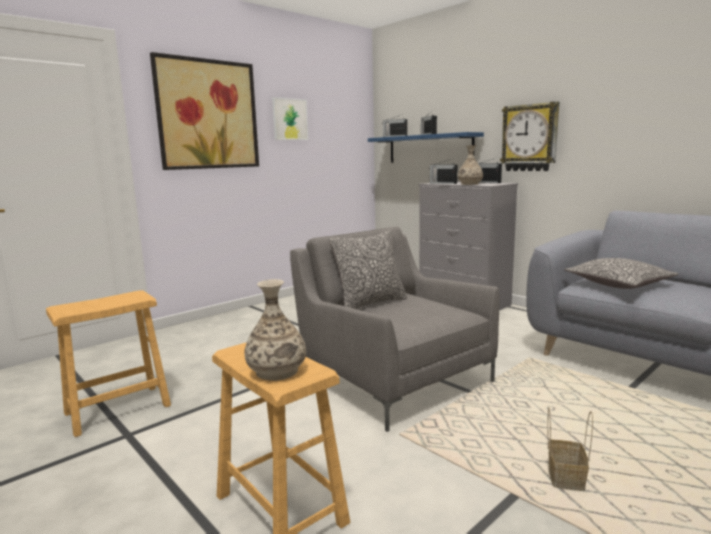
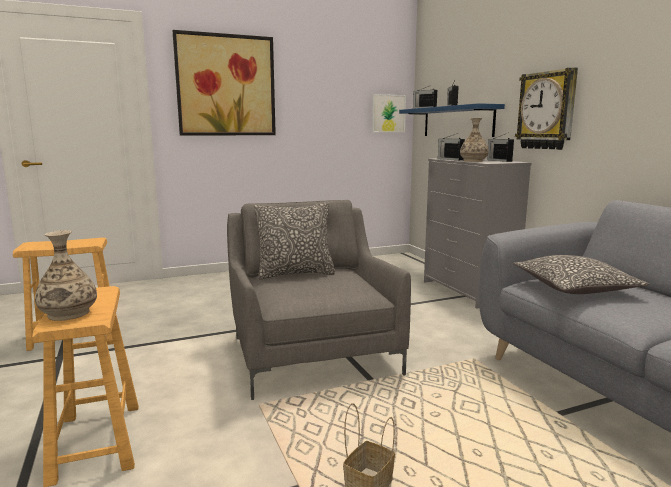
camera: 20 degrees right, 0 degrees up
picture [272,97,308,140] -> picture moved to [372,94,406,132]

